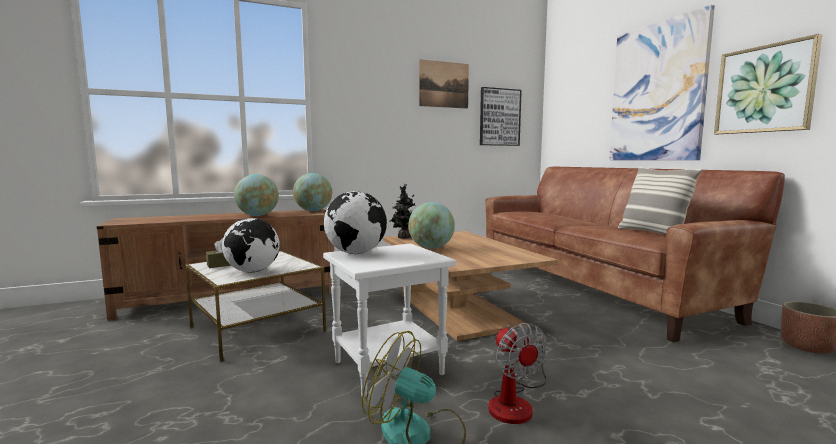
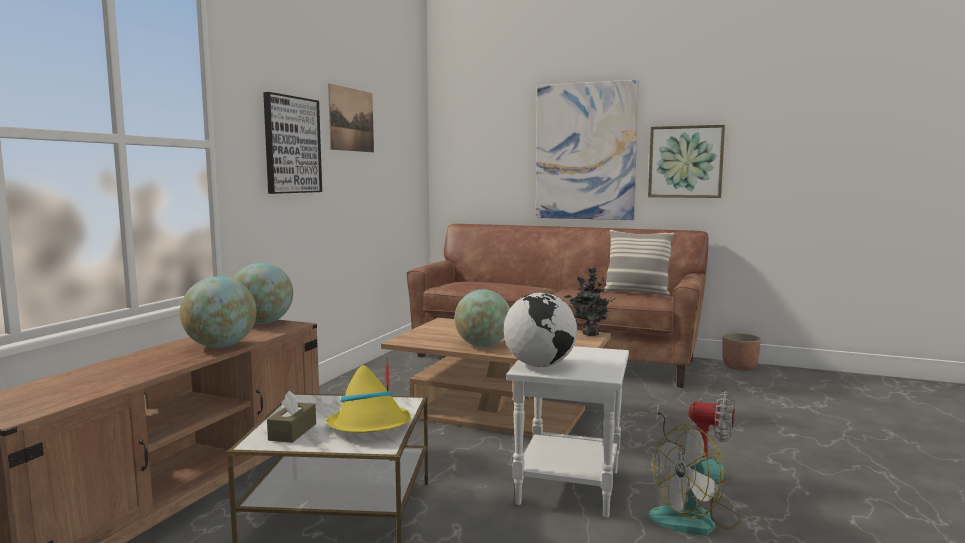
camera: 45 degrees left, 0 degrees up
globe [222,218,280,272] -> yellow hat [326,357,411,433]
potted plant [389,184,415,239] -> potted plant moved to [564,264,617,336]
picture [480,87,522,146] -> picture moved to [263,92,322,194]

